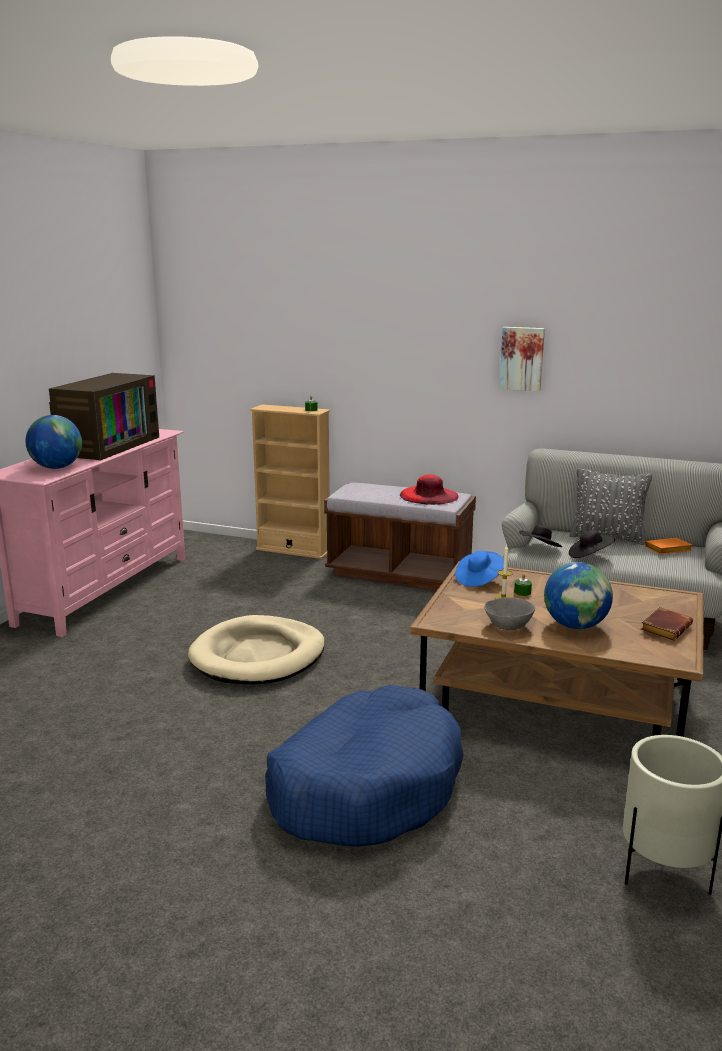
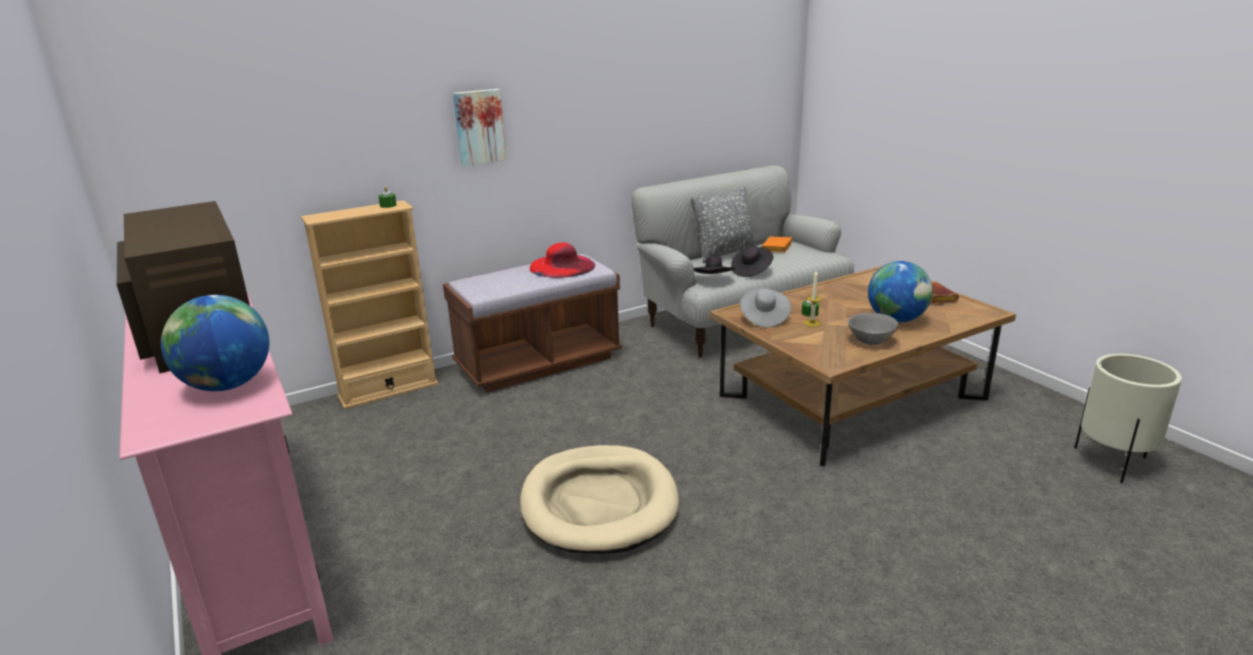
camera: 50 degrees left, 5 degrees up
blue dog bed [265,685,464,847] -> none
blue hat [455,551,504,587] -> grey hat [740,288,791,327]
picture [499,327,545,391] -> picture moved to [453,89,506,166]

